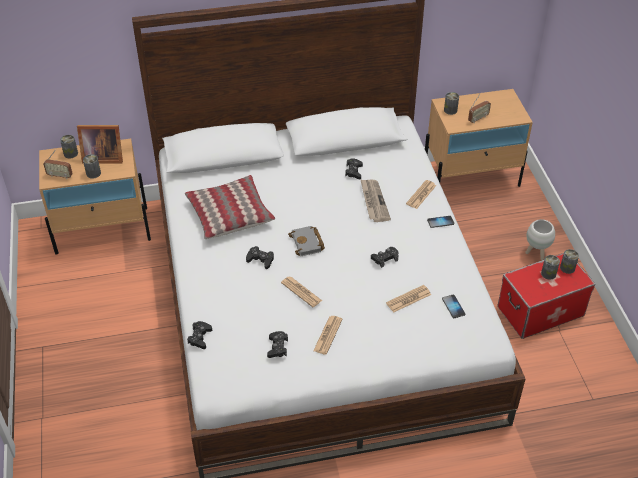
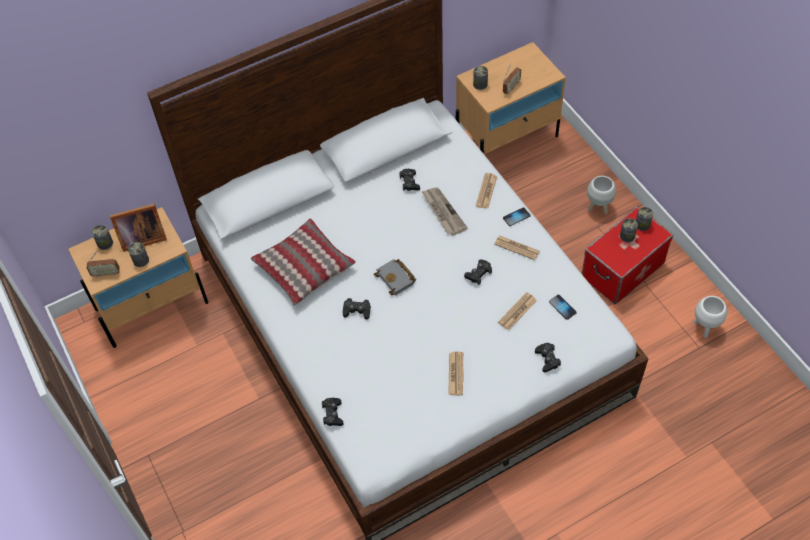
camera: 15 degrees left, 10 degrees up
black game controller [267,331,288,358] -> black game controller moved to [535,343,561,372]
newspaper [281,276,322,307] -> newspaper moved to [494,236,540,260]
none -> white planter [694,296,727,338]

